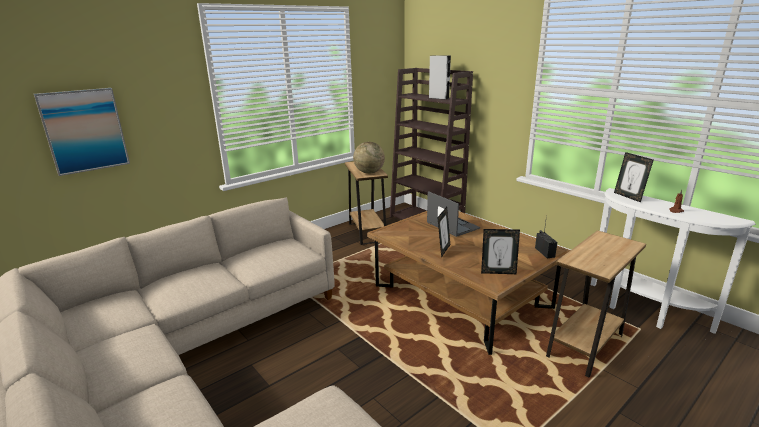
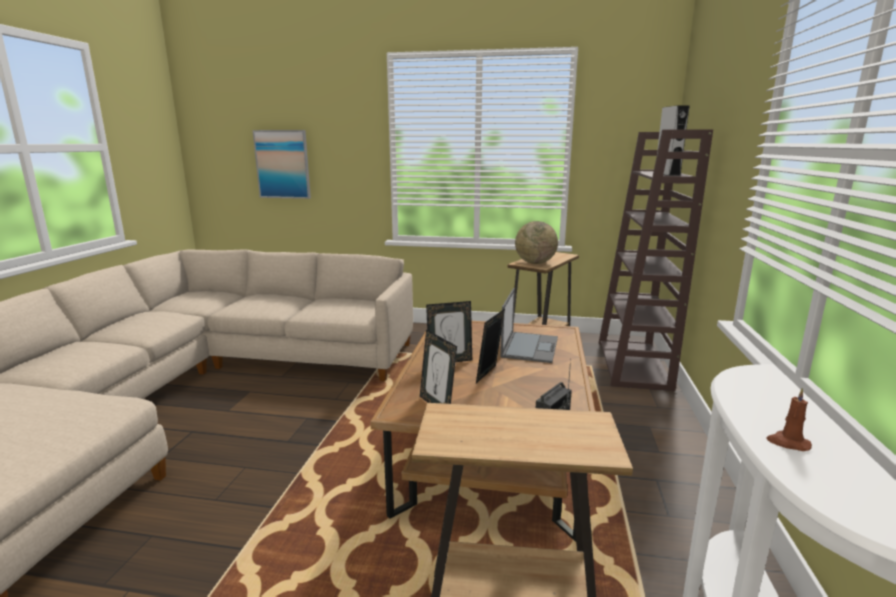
camera: 50 degrees right, 5 degrees down
picture frame [614,152,654,203] -> picture frame moved to [476,309,505,383]

